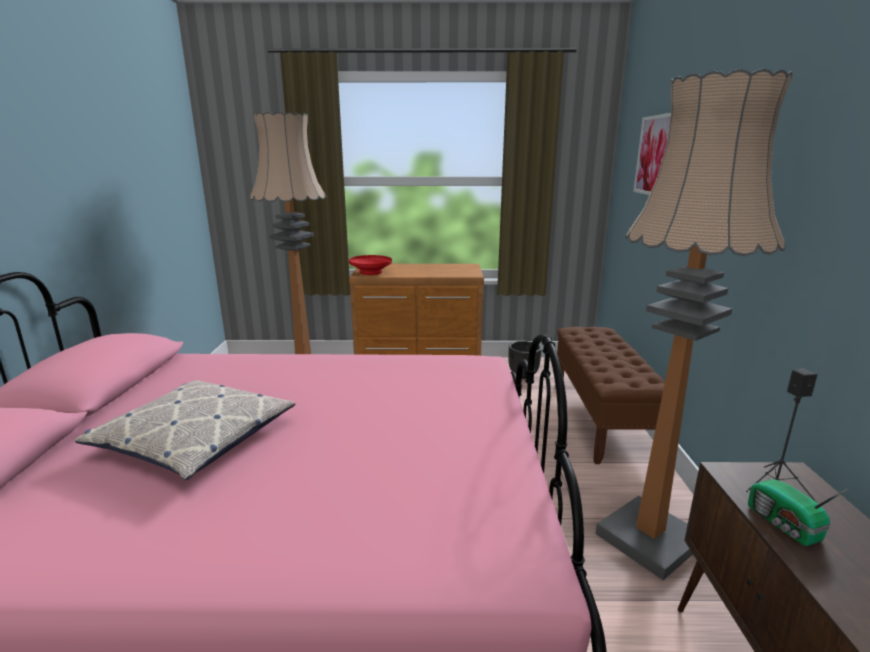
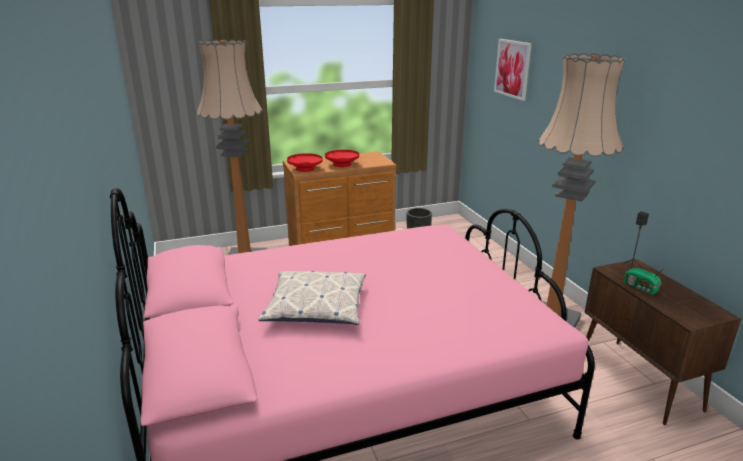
camera: 20 degrees left, 5 degrees up
brown bench [557,327,665,464] -> none
none -> red bowl [325,150,359,167]

